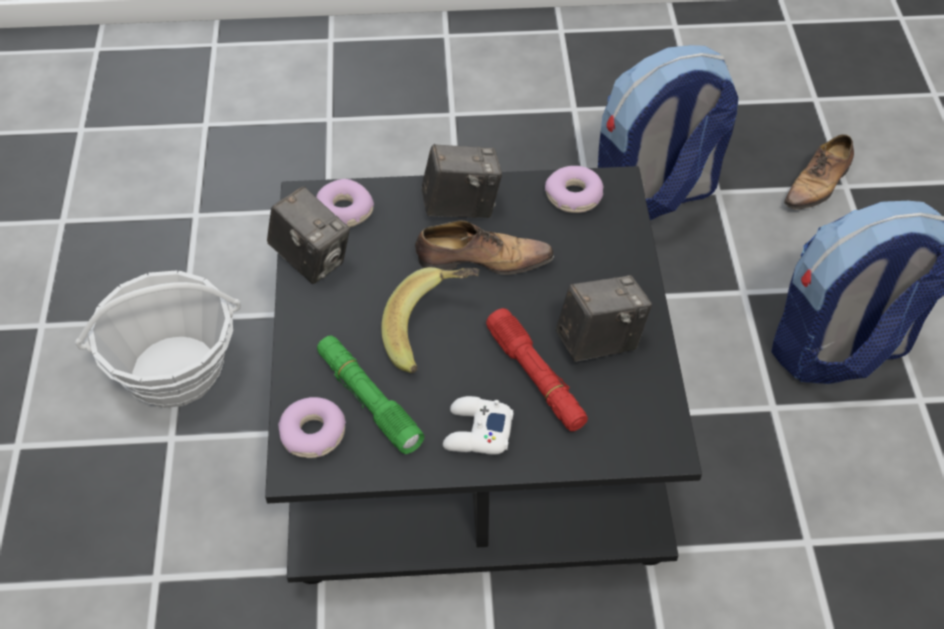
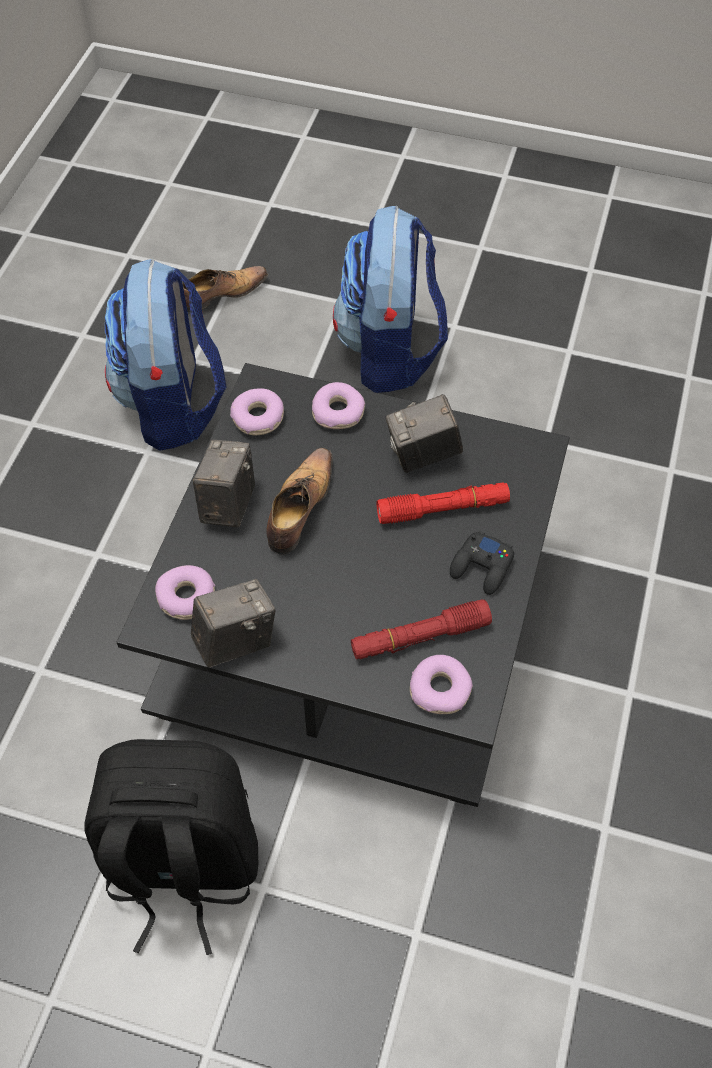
camera: 70 degrees left, 5 degrees up
basket [75,270,241,408] -> black backpack [85,739,258,955]
green flashlight [317,335,424,454] -> red flashlight [351,599,492,659]
banana [381,267,479,373] -> none
white game controller [443,396,513,454] -> black game controller [450,531,514,595]
camera [556,275,652,362] -> camera turned 105 degrees counterclockwise [386,394,463,473]
shoe [784,135,854,210] -> shoe turned 90 degrees counterclockwise [183,266,268,312]
none -> donut [312,382,365,429]

